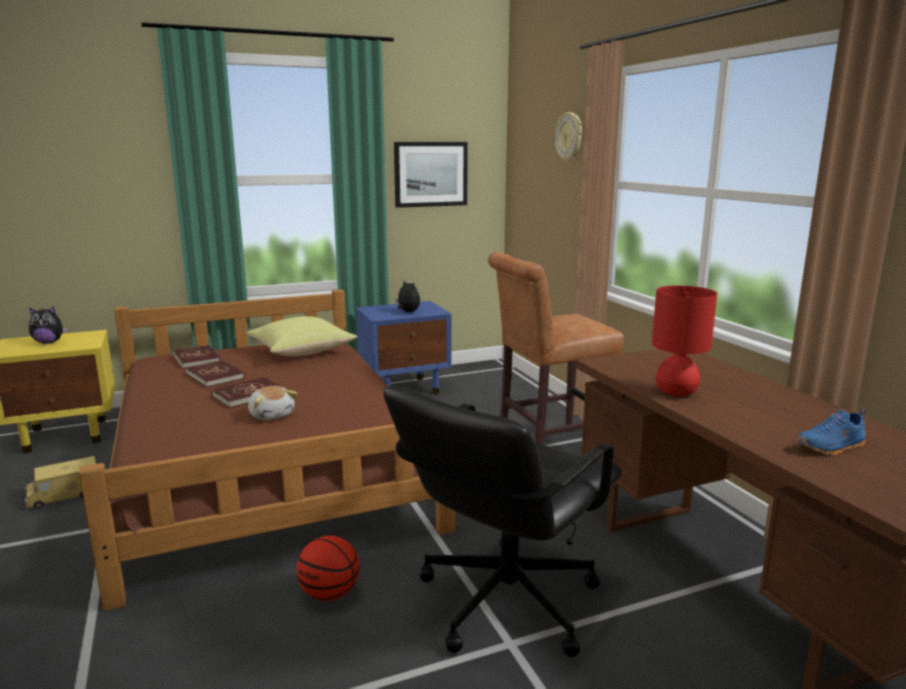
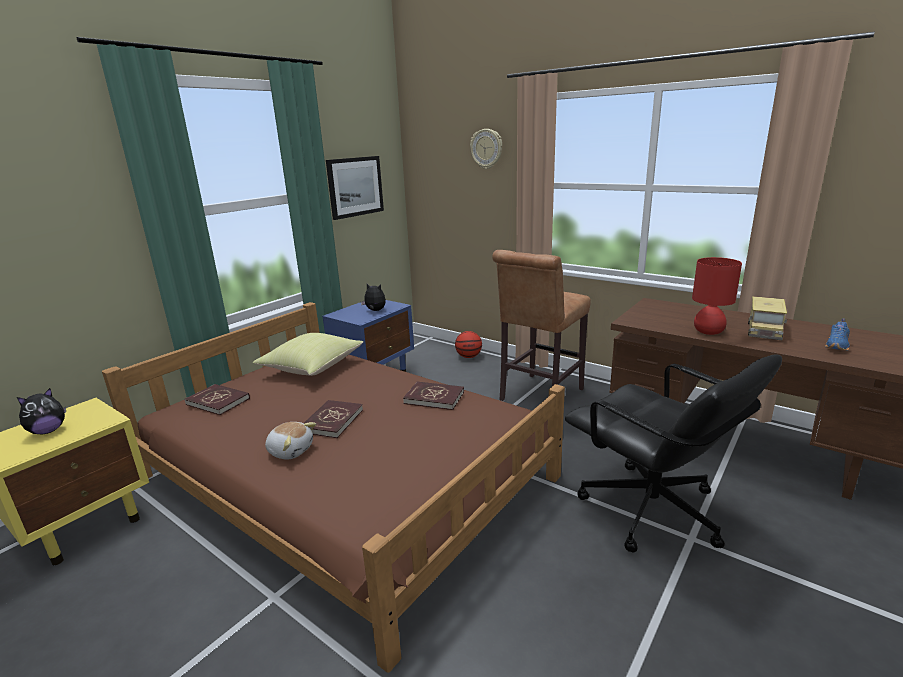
camera: 30 degrees left, 5 degrees up
toy truck [25,456,96,509] -> toy truck moved to [748,296,787,340]
red book [186,360,245,387] -> red book moved to [403,382,464,410]
plush toy [248,386,298,420] -> plush toy moved to [265,422,316,459]
basketball [296,536,360,601] -> basketball moved to [455,331,482,358]
black office chair [383,386,622,657] -> black office chair turned 45 degrees counterclockwise [565,354,782,553]

